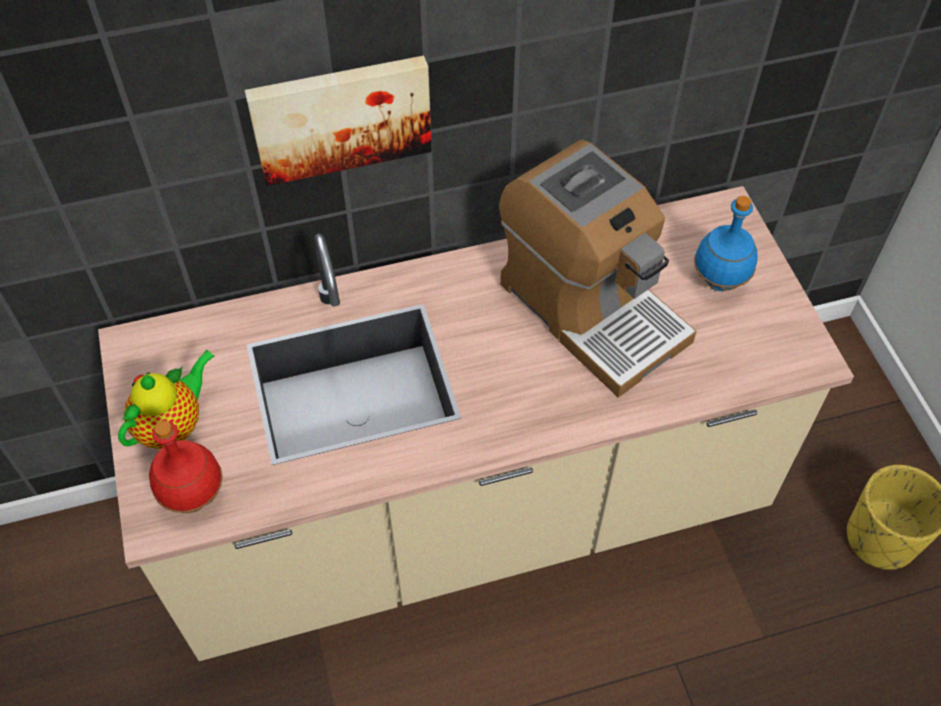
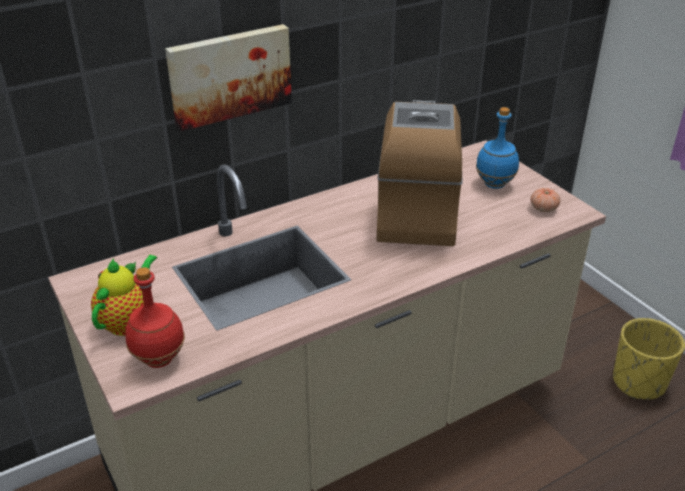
camera: 15 degrees left, 20 degrees down
coffee machine [499,140,697,398] -> coffee machine turned 120 degrees counterclockwise [377,100,463,246]
none -> tomato [530,188,560,212]

